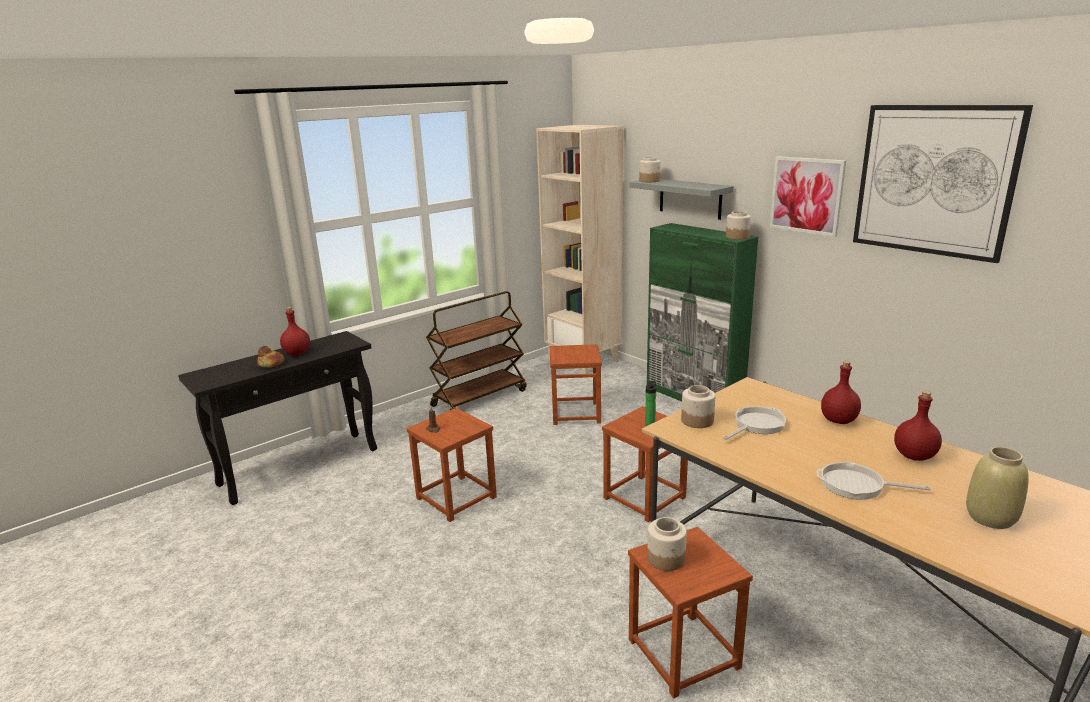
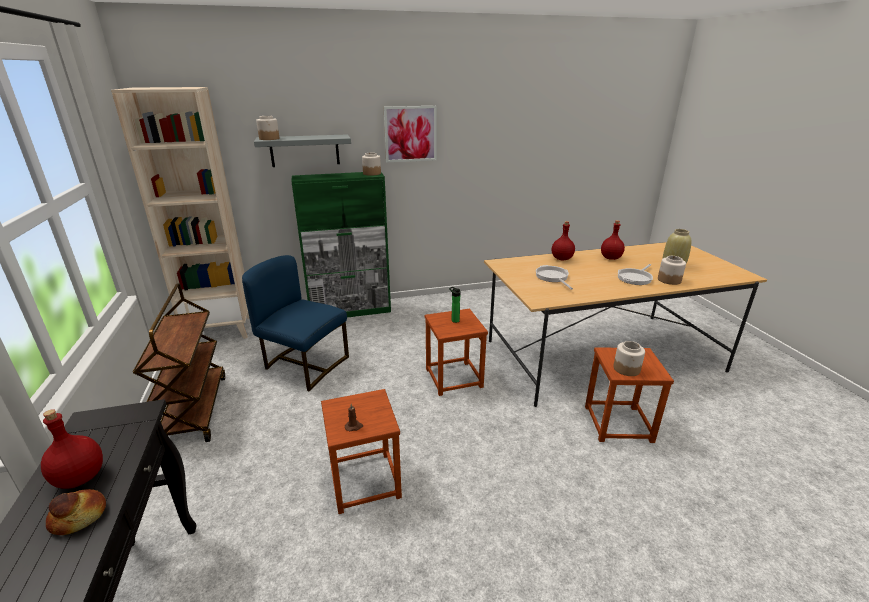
camera: 65 degrees left, 5 degrees up
brown stool [550,344,602,425] -> blue chair [242,255,349,392]
jar [681,385,715,428] -> jar moved to [658,256,686,285]
picture [853,105,1033,263] -> none

